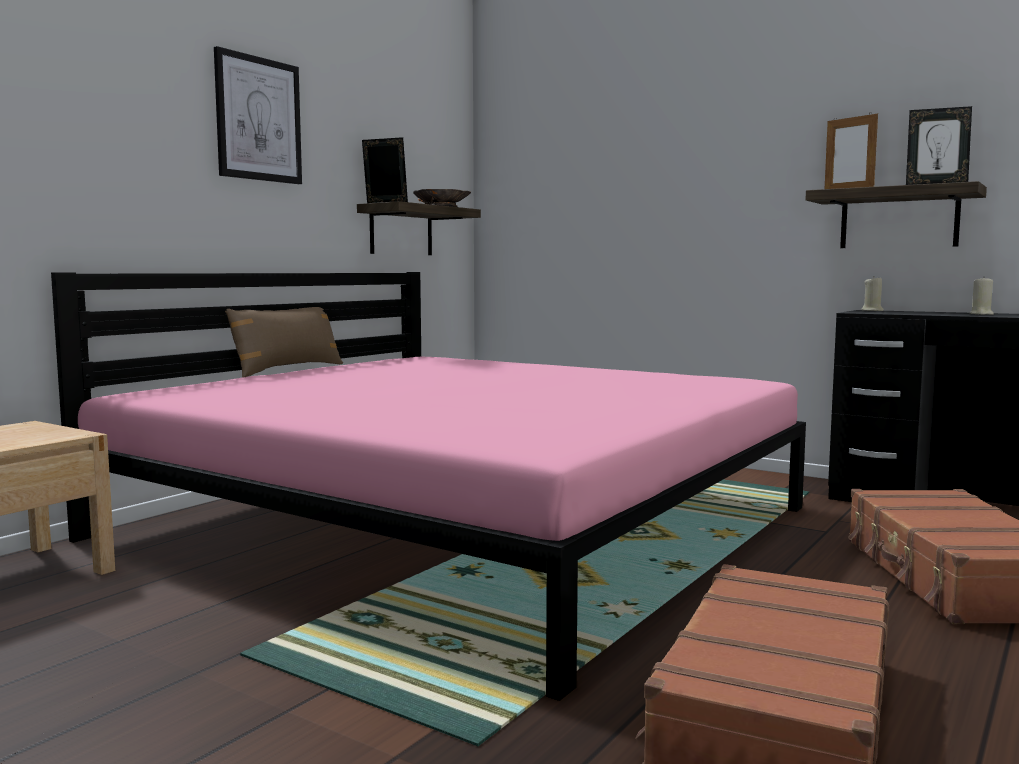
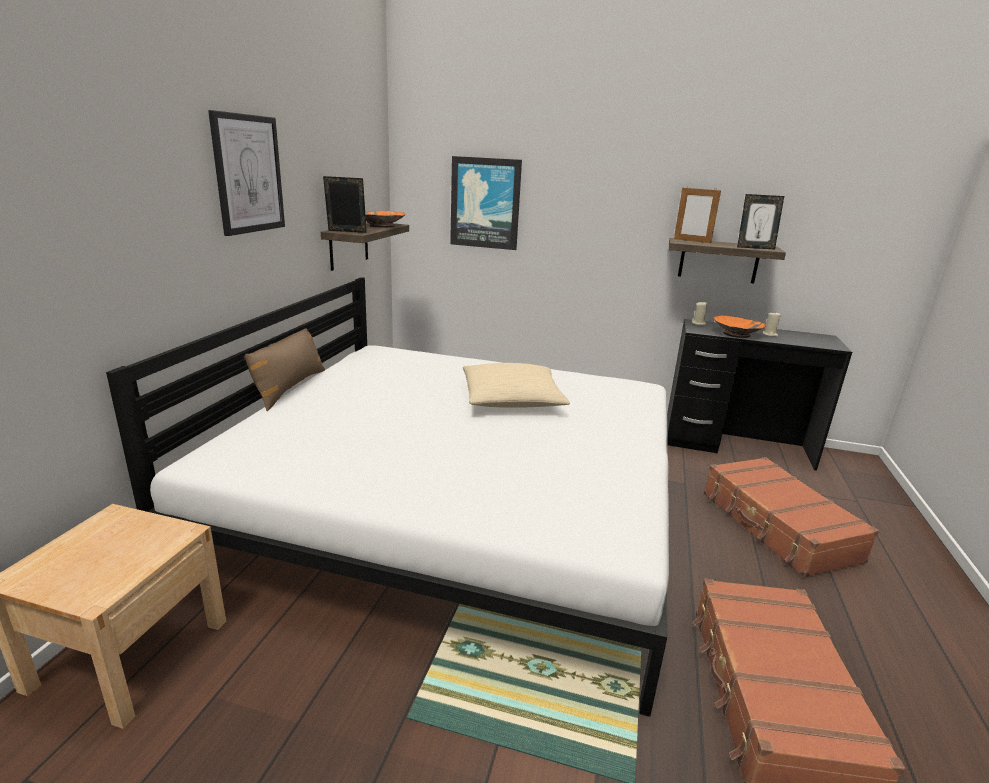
camera: 20 degrees left, 15 degrees up
pink bed [51,272,806,701] -> white bed [106,277,669,717]
none -> picture [450,156,522,250]
none -> beige pillow [463,363,570,408]
none -> orange bowl [714,315,766,338]

